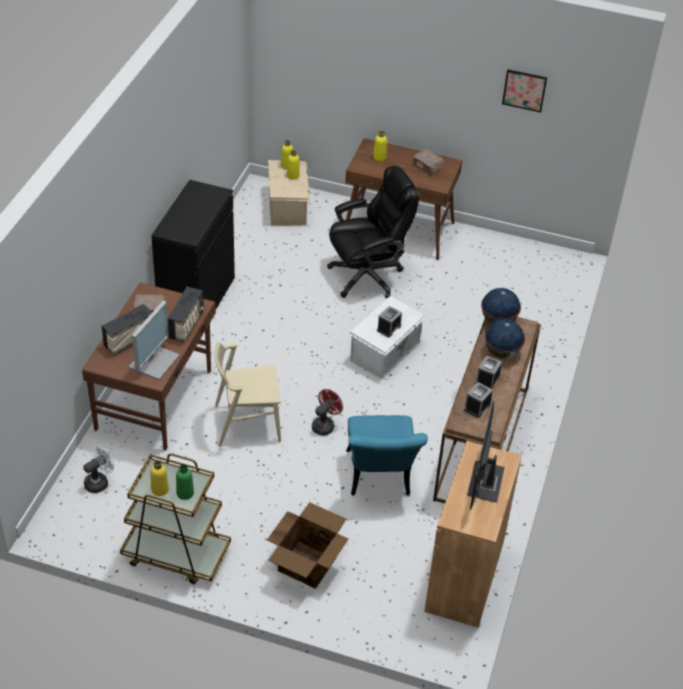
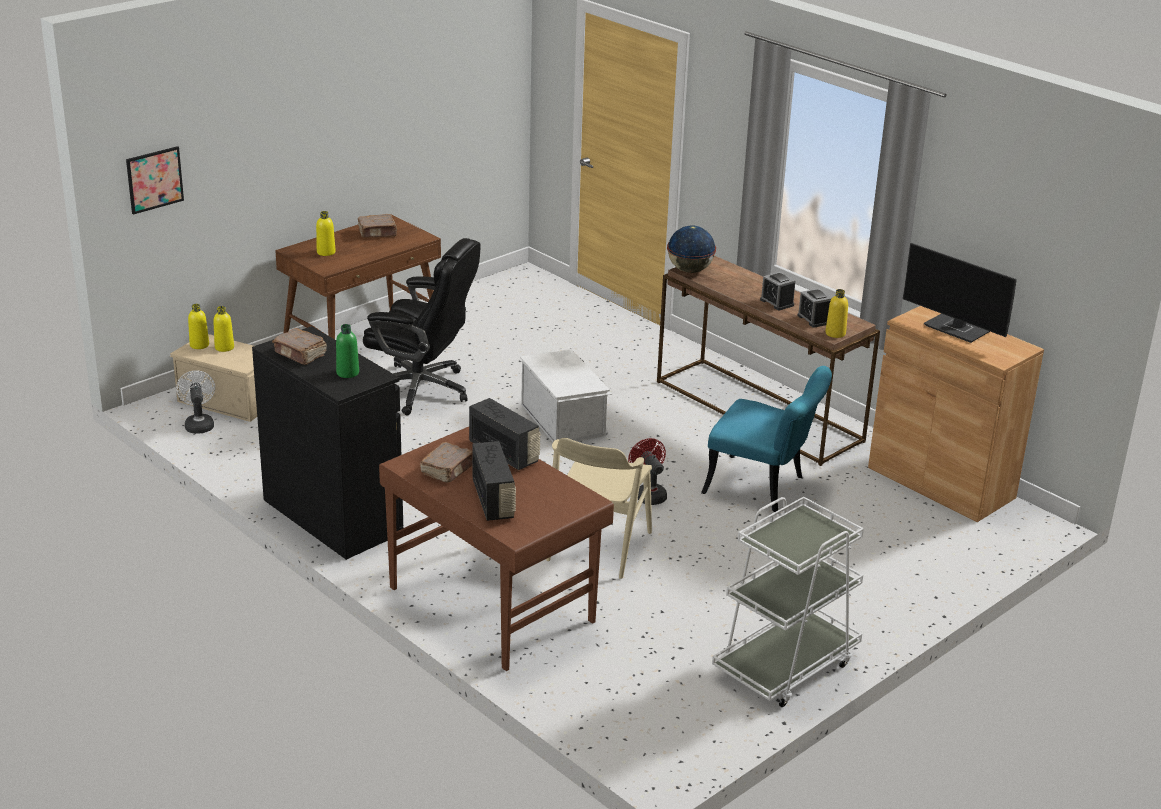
camera: 60 degrees left, 15 degrees down
white fan [83,445,114,493] -> white fan moved to [176,371,215,434]
brown cart [120,454,231,584] -> white cart [712,497,864,707]
monitor [129,301,180,380] -> none
yellow bottle [150,460,169,496] -> yellow bottle moved to [825,289,848,338]
green bottle [176,464,194,500] -> green bottle moved to [336,324,359,378]
cardboard box [267,502,348,589] -> none
black office chair [327,166,419,298] -> black office chair turned 105 degrees clockwise [363,238,481,415]
alarm clock [377,306,402,337] -> none
globe [484,319,525,358] -> none
picture [502,69,547,113] -> picture moved to [126,146,184,215]
none -> brown book [272,328,327,365]

